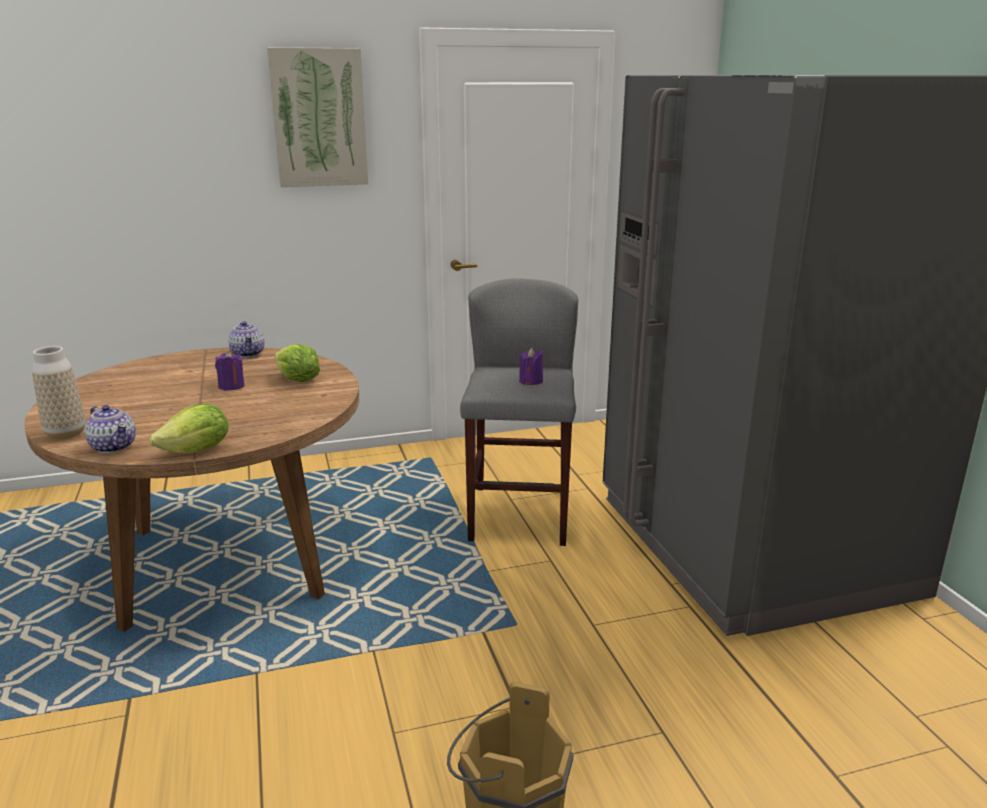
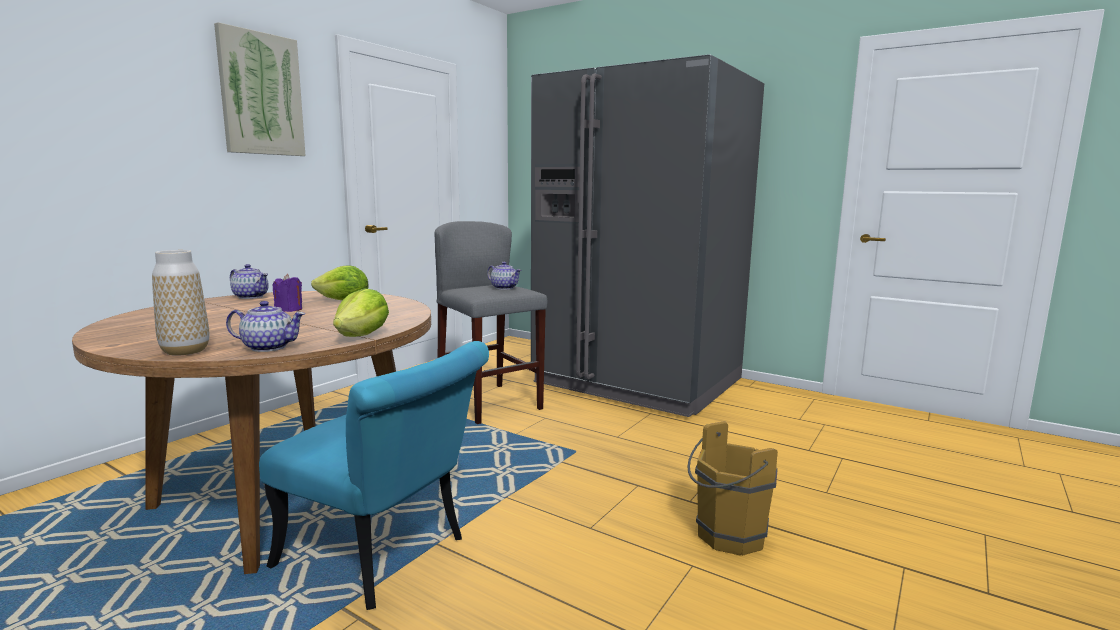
camera: 40 degrees left, 10 degrees down
purple candle [519,348,543,385] -> teapot [487,262,522,290]
none -> turquoise chair [259,341,489,610]

